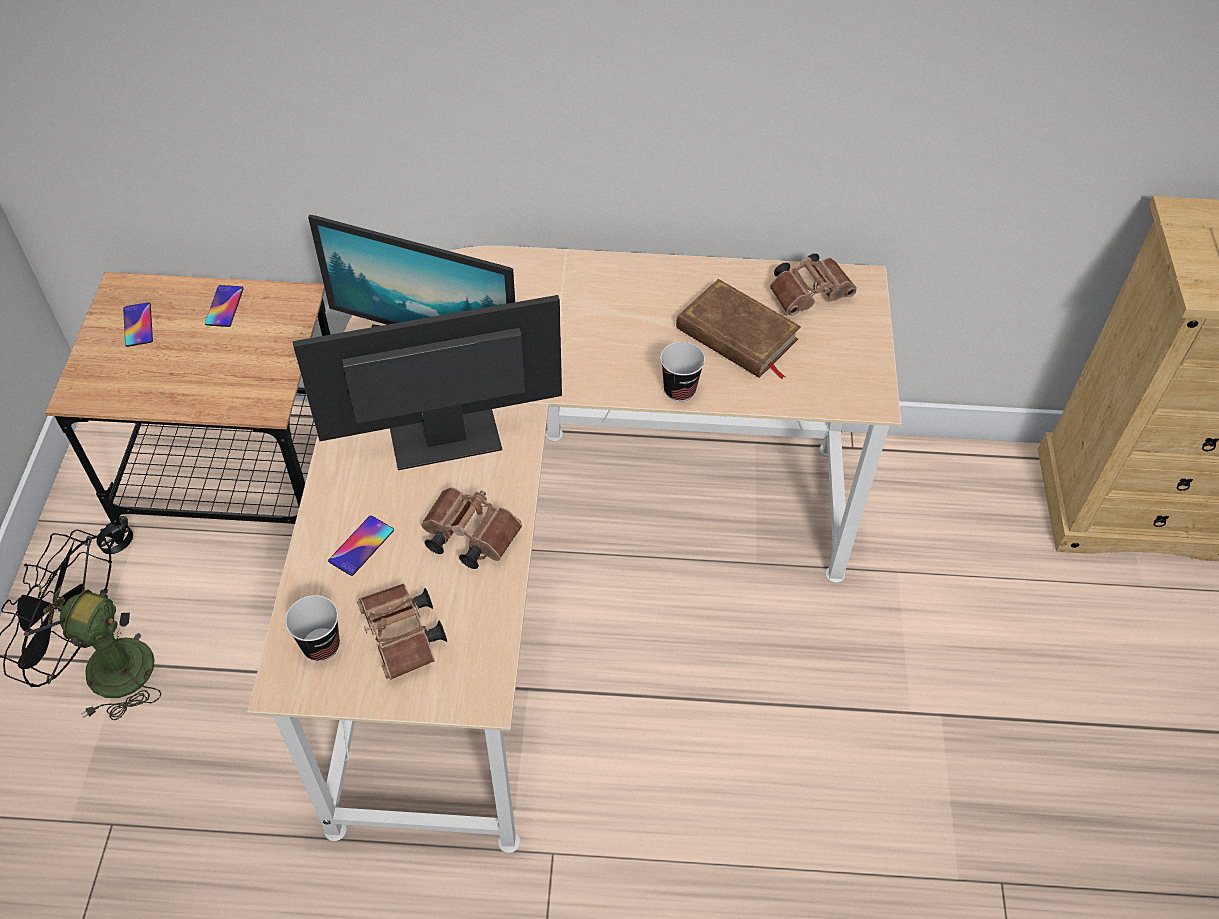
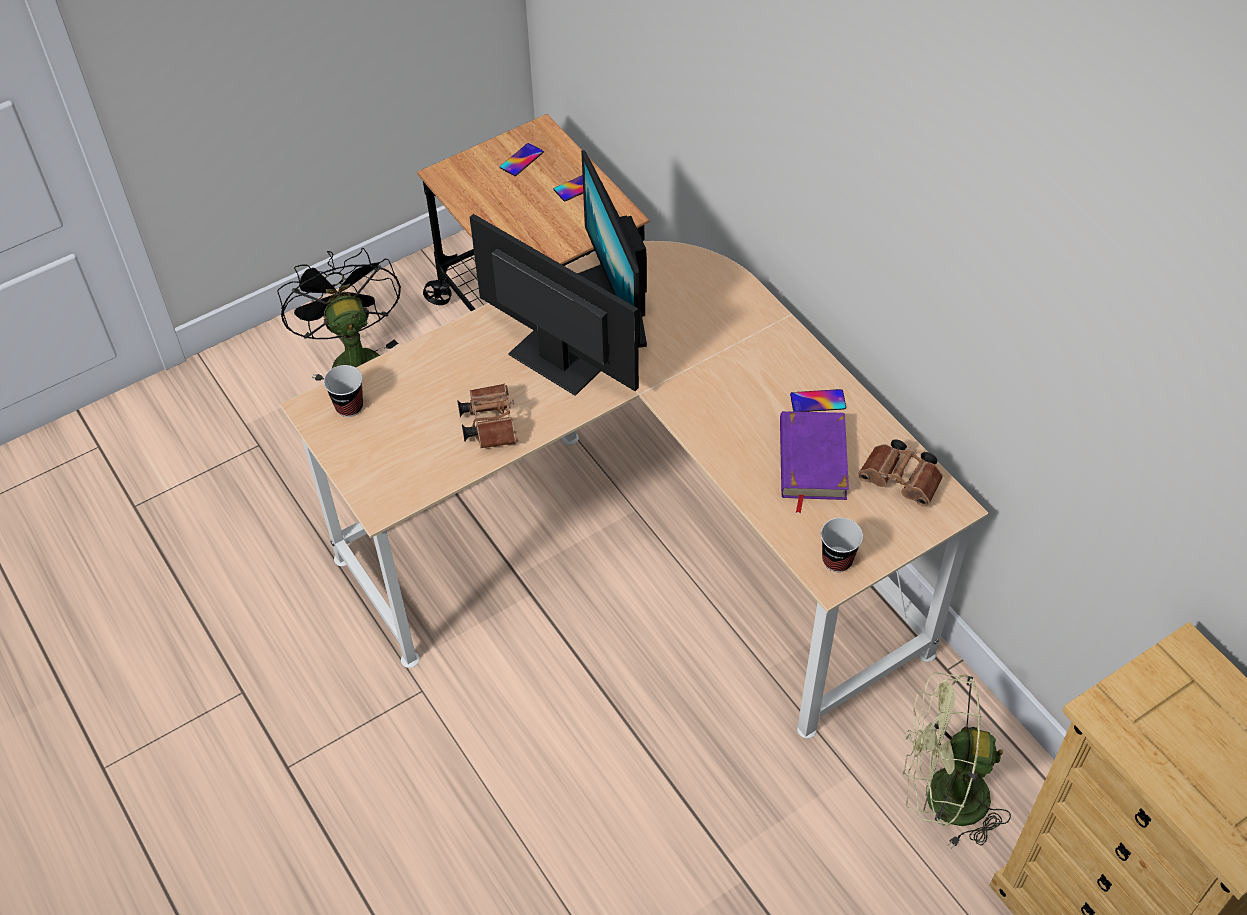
camera: 55 degrees right, 0 degrees up
phone [328,516,394,576] -> phone moved to [790,389,846,412]
brown binoculars [357,584,447,680] -> none
cup [660,342,705,402] -> cup moved to [821,518,863,572]
brown book [676,279,801,380] -> purple book [780,411,849,514]
none -> green fan [903,672,1011,849]

